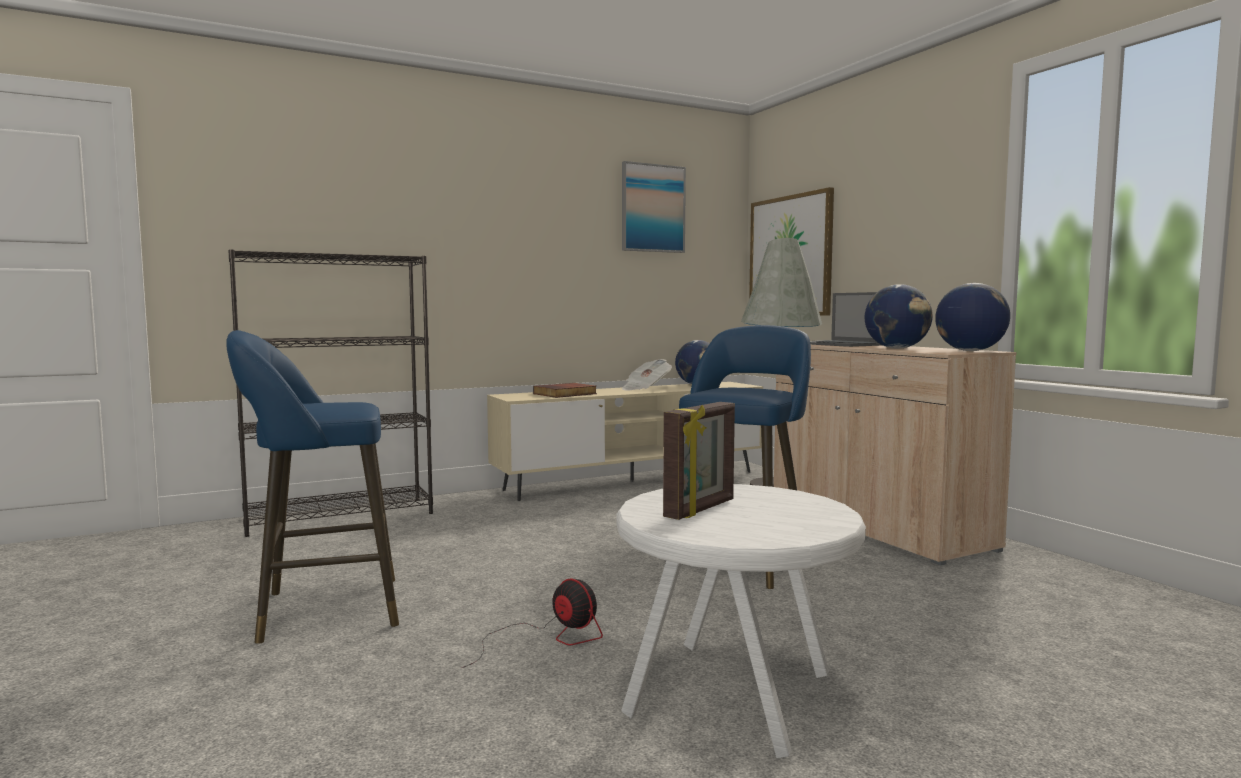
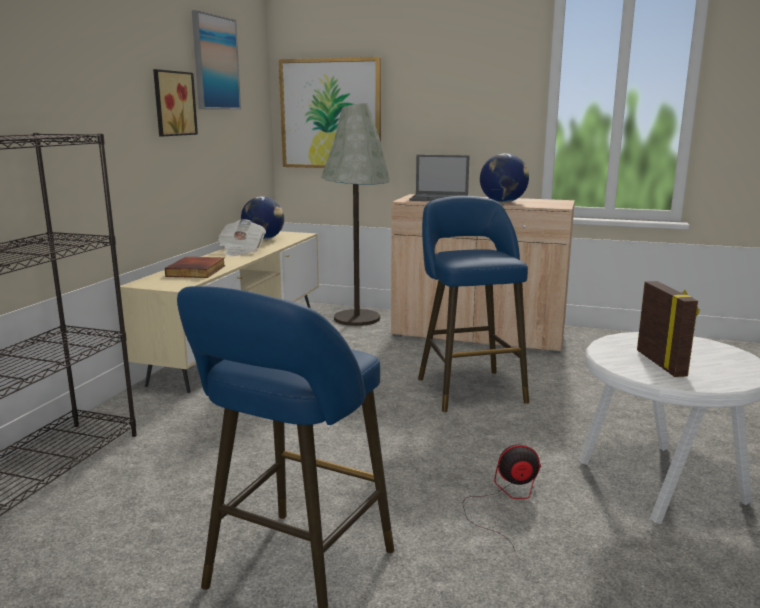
camera: 45 degrees left, 10 degrees up
globe [935,283,1010,351] -> none
none -> picture [153,69,198,136]

